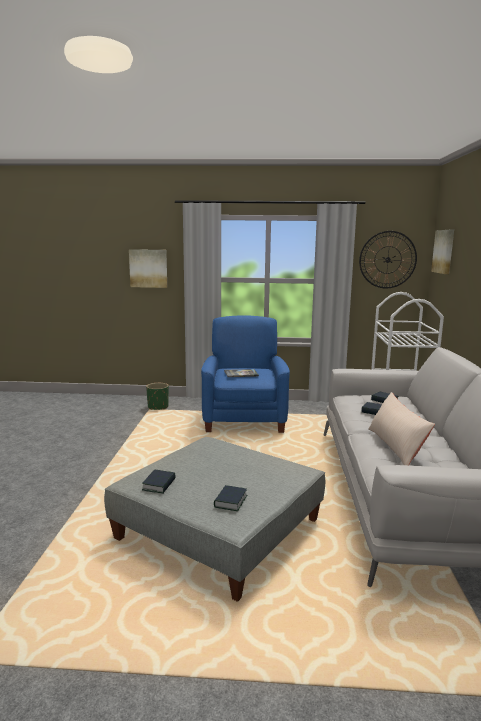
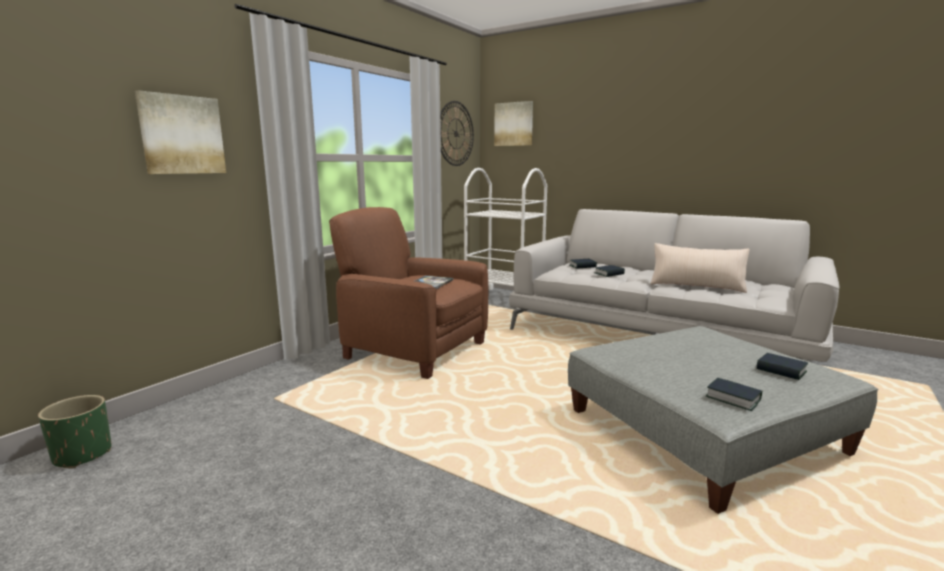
camera: 60 degrees left, 0 degrees up
green planter [146,383,169,410] -> green planter moved to [38,395,111,469]
blue armchair [201,315,290,433] -> brown armchair [329,207,488,379]

